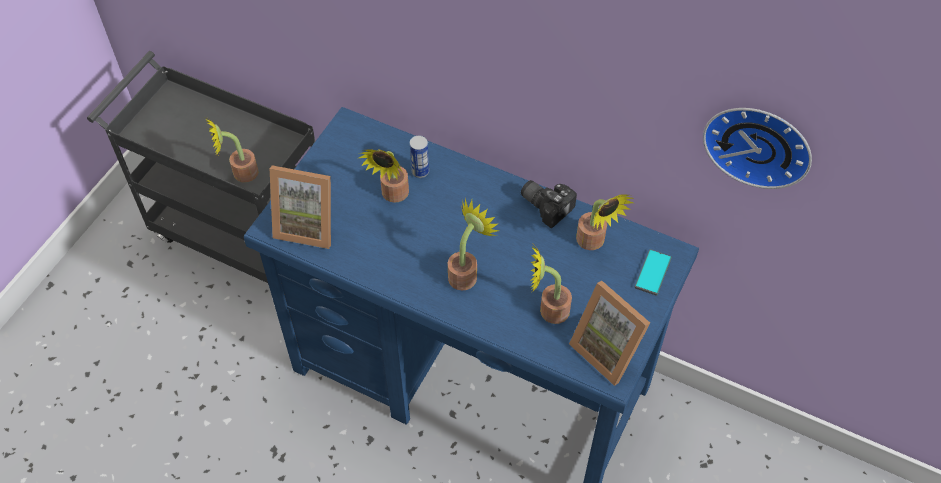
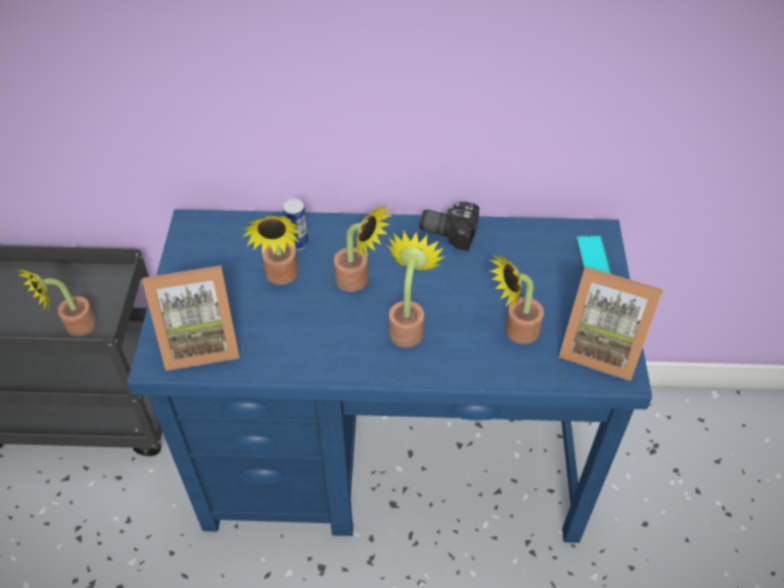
camera: 25 degrees left, 5 degrees down
potted plant [576,194,633,250] -> potted plant moved to [334,205,392,292]
wall clock [703,108,812,189] -> none

